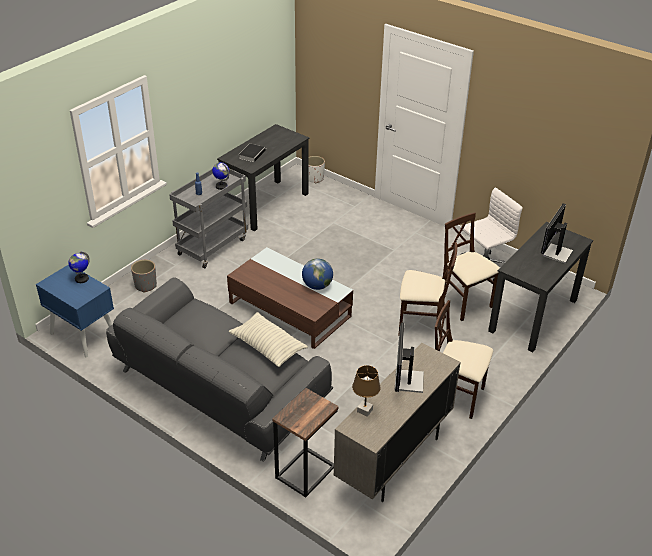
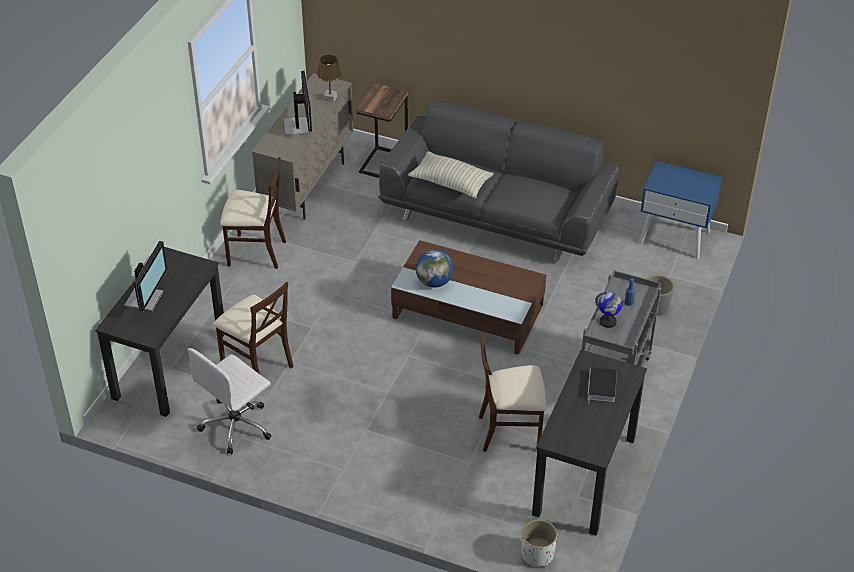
camera: 165 degrees right, 5 degrees up
globe [68,252,90,283] -> none
beige chair [398,242,457,339] -> beige chair moved to [479,331,546,452]

